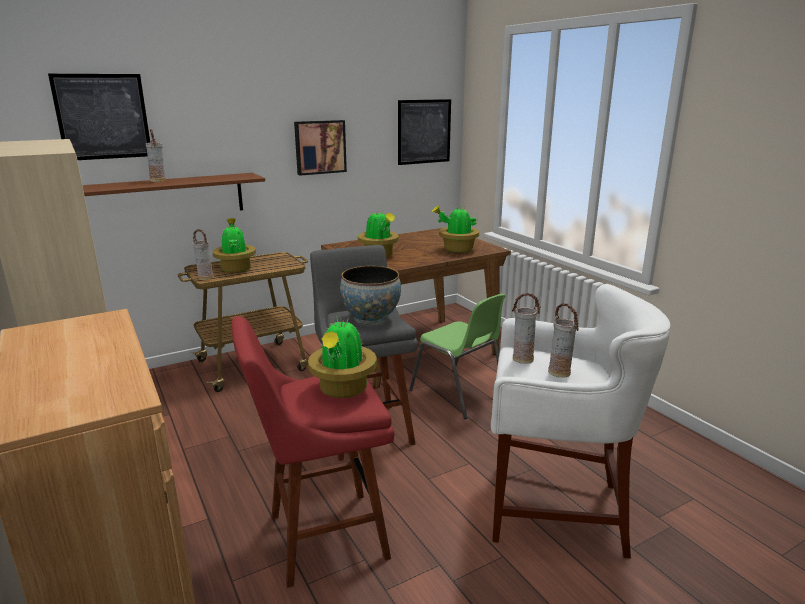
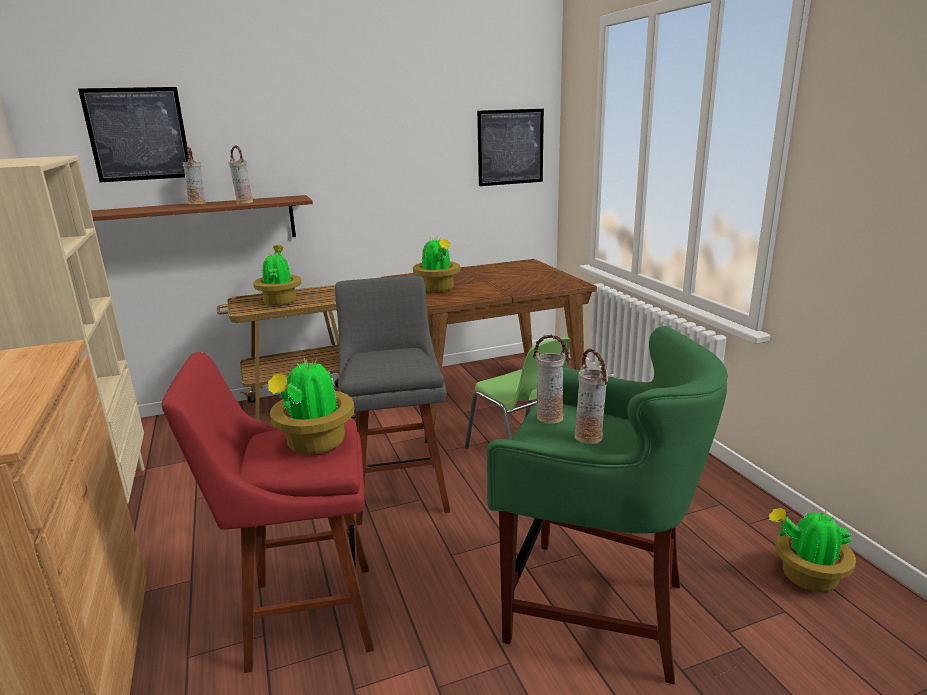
camera: 10 degrees right, 0 degrees up
vase [192,229,214,280] -> vase moved to [228,146,253,204]
picture [294,120,347,176] -> none
bowl [340,266,401,324] -> none
potted plant [432,205,479,253] -> potted plant moved to [769,507,856,592]
white stool [491,284,671,559] -> green stool [487,326,728,685]

